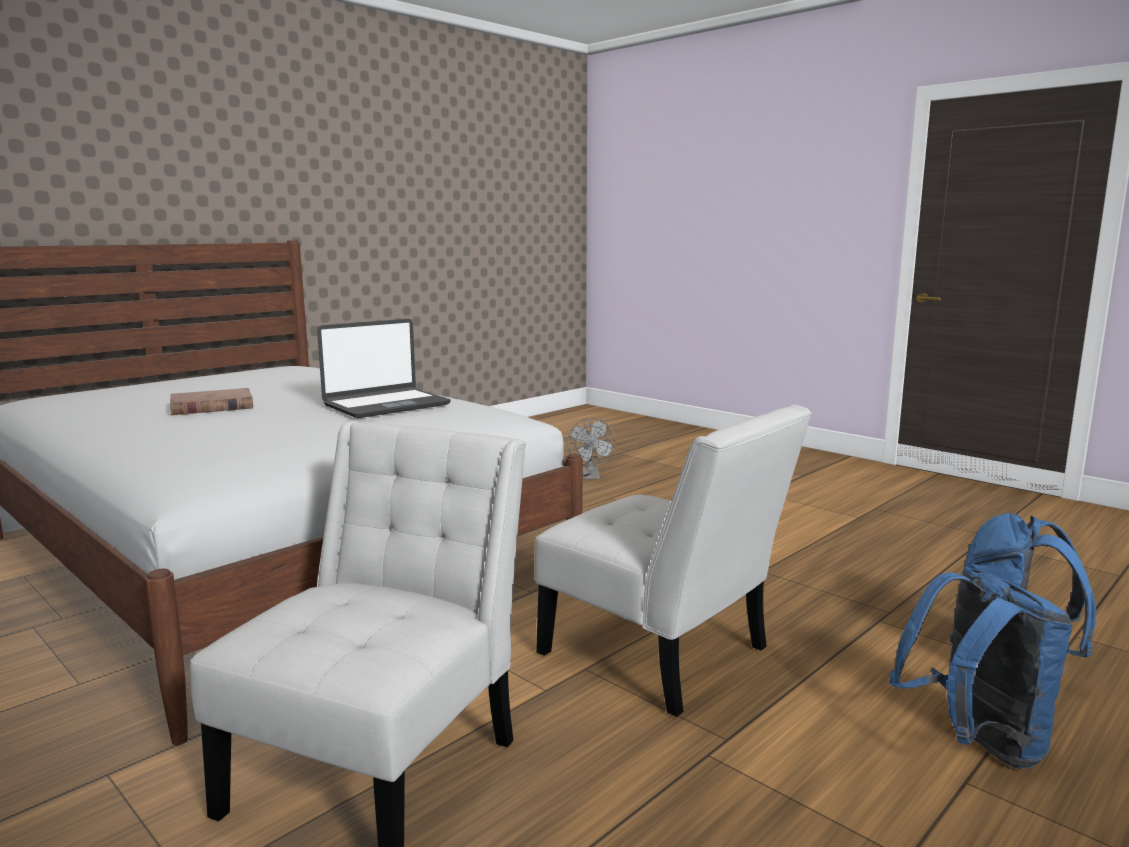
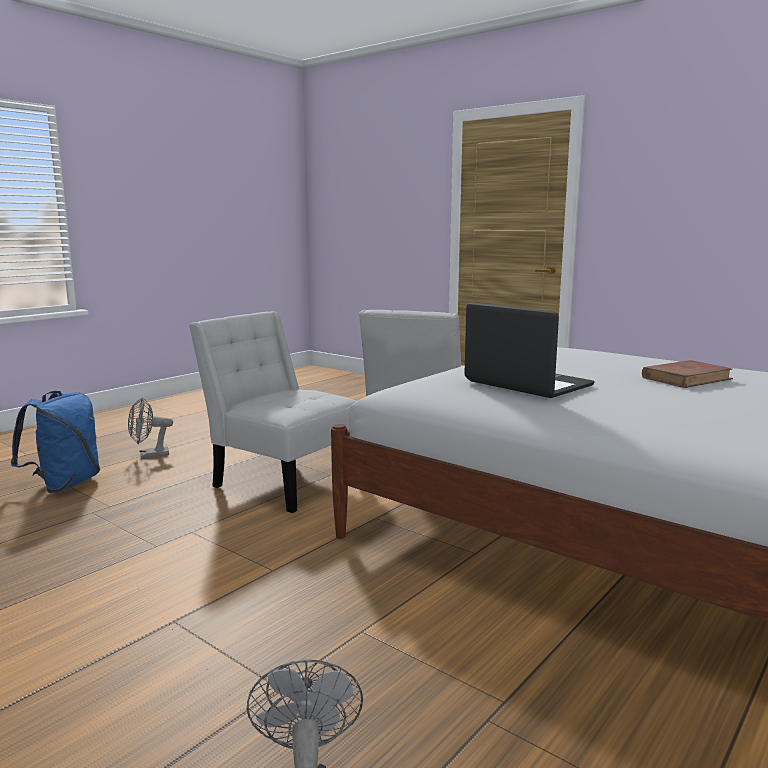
camera: 175 degrees right, 0 degrees up
laptop [317,319,451,418] -> laptop turned 90 degrees clockwise [464,302,595,398]
blue backpack [889,567,1073,769] -> grey fan [128,397,173,458]

